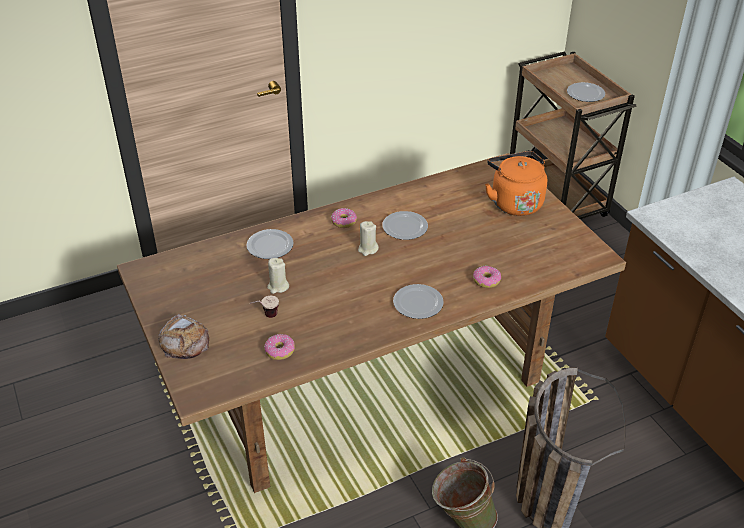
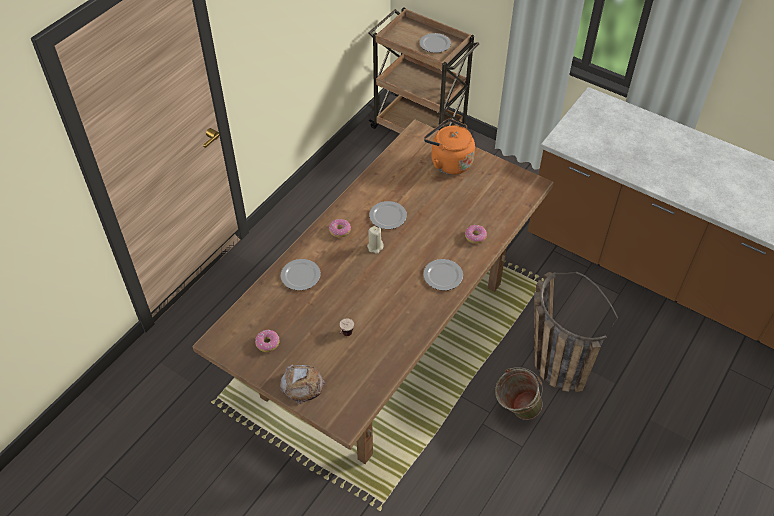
camera: 30 degrees left, 10 degrees up
donut [264,334,295,360] -> donut moved to [255,330,279,352]
beige candle [267,258,289,294] -> none

